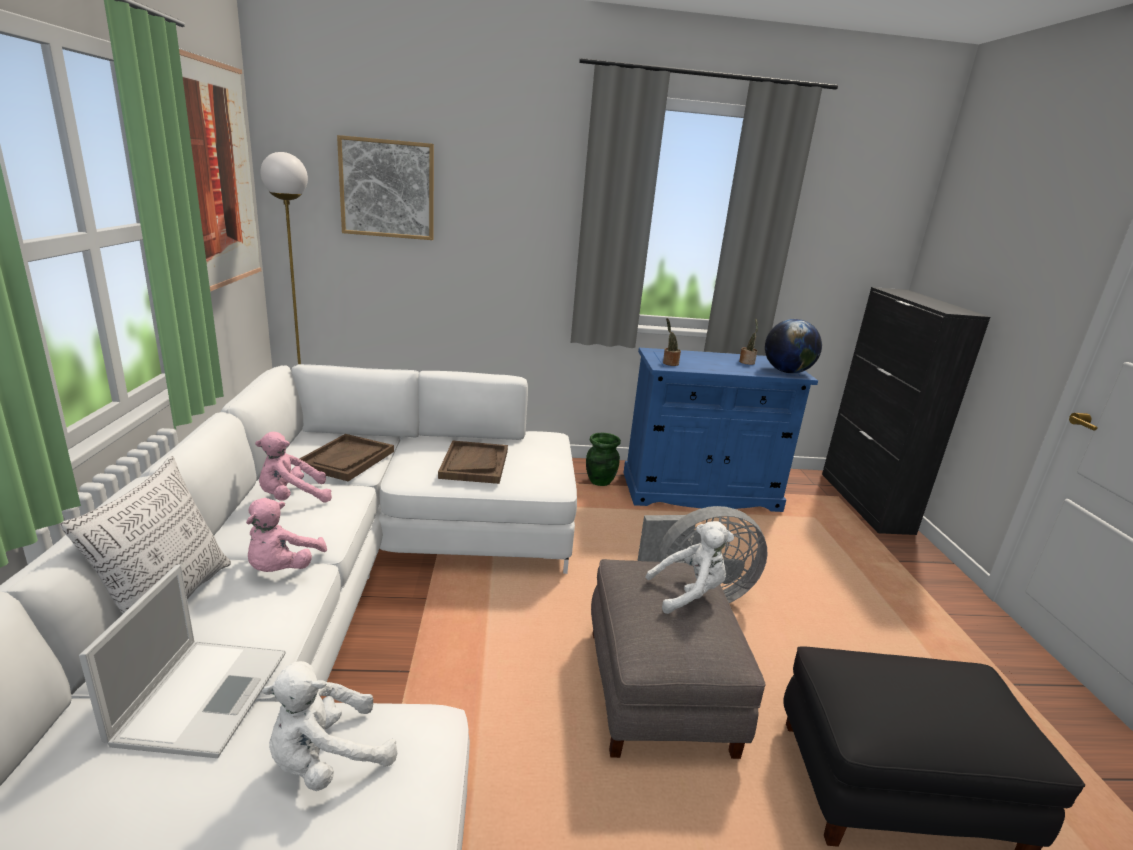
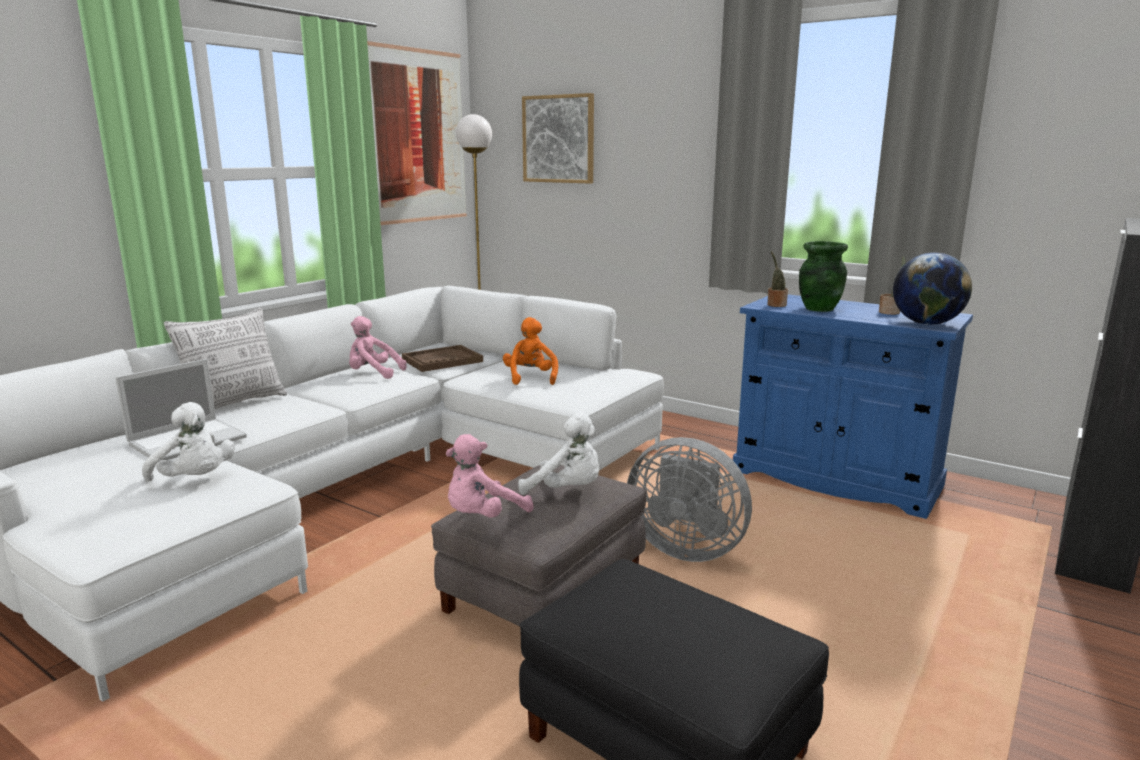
camera: 40 degrees right, 5 degrees down
pink plush toy [246,497,327,572] -> pink plush toy moved to [446,434,533,518]
white plush toy [262,661,398,791] -> white plush toy turned 150 degrees counterclockwise [142,402,235,482]
brown tray [438,440,508,484] -> orange plush toy [503,317,558,385]
green vase [586,433,621,486] -> green vase moved to [799,241,848,312]

